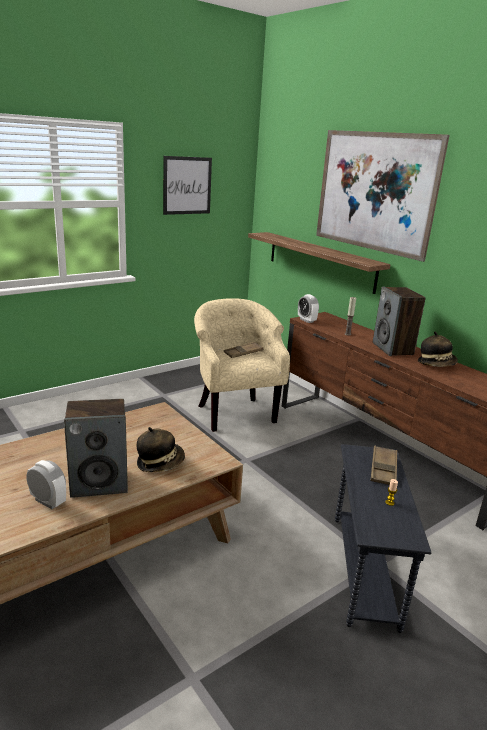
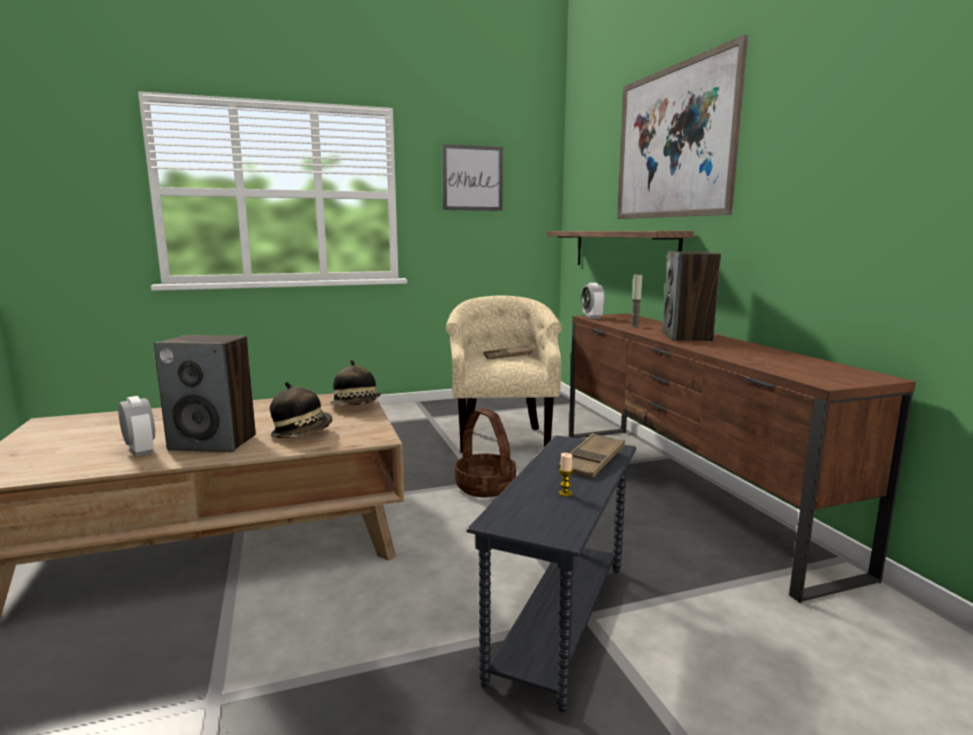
camera: 20 degrees right, 10 degrees down
hat [418,331,458,367] -> hat moved to [330,360,381,406]
none -> basket [455,409,516,497]

